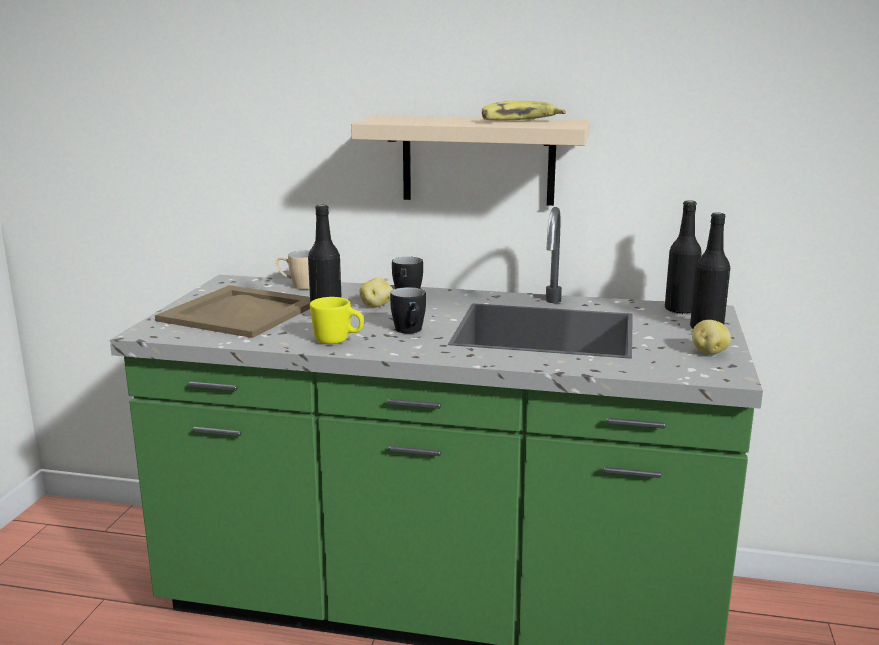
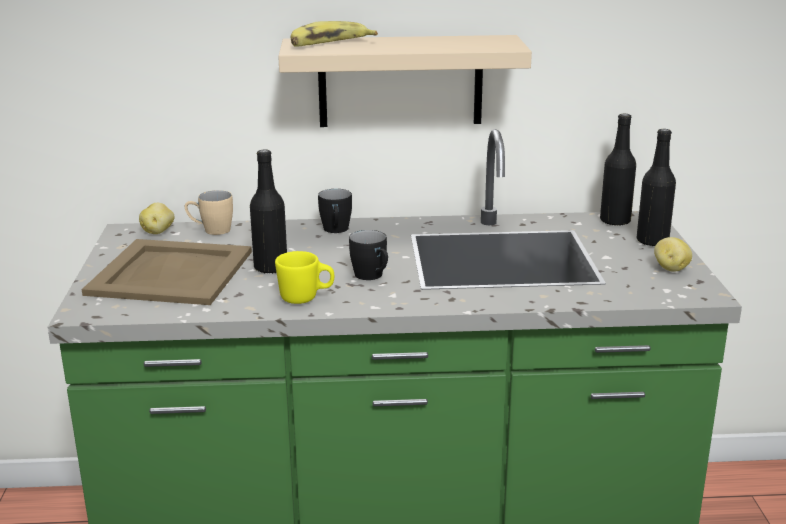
camera: 15 degrees left, 5 degrees up
potato [359,277,393,308] -> potato moved to [139,203,175,234]
banana [482,101,566,120] -> banana moved to [291,21,378,47]

